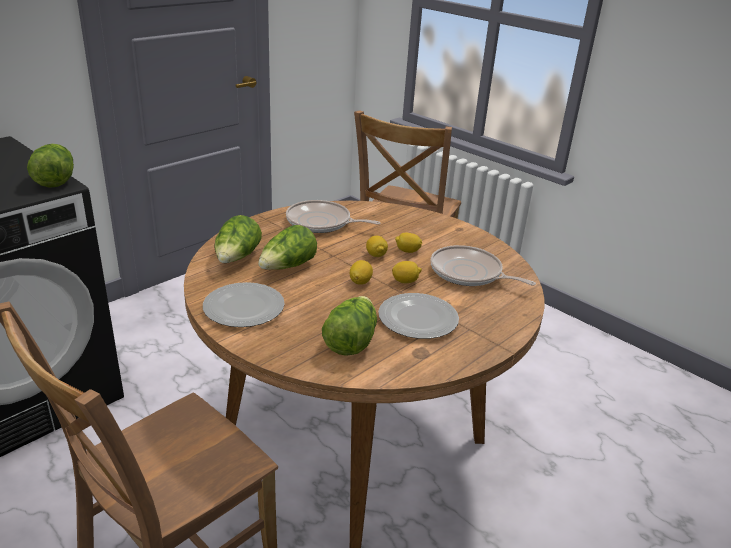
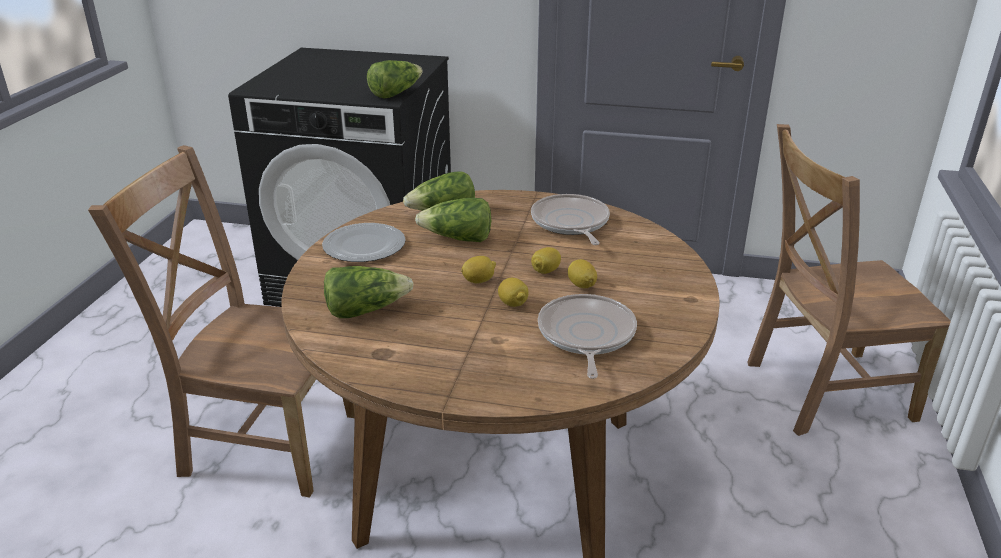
camera: 60 degrees right, 0 degrees up
plate [378,293,459,339] -> none

